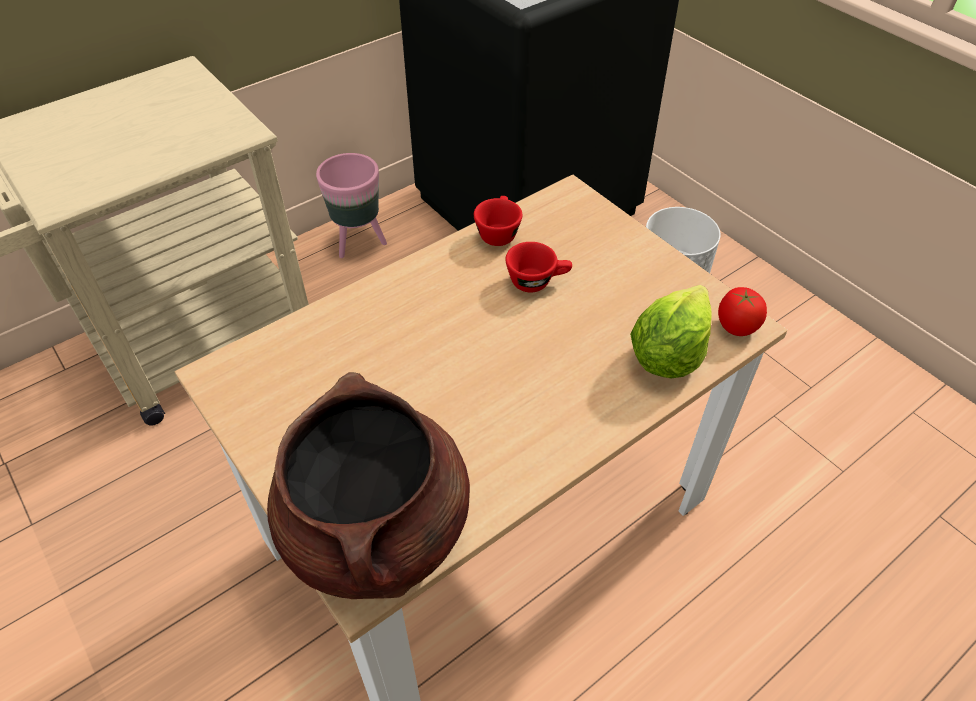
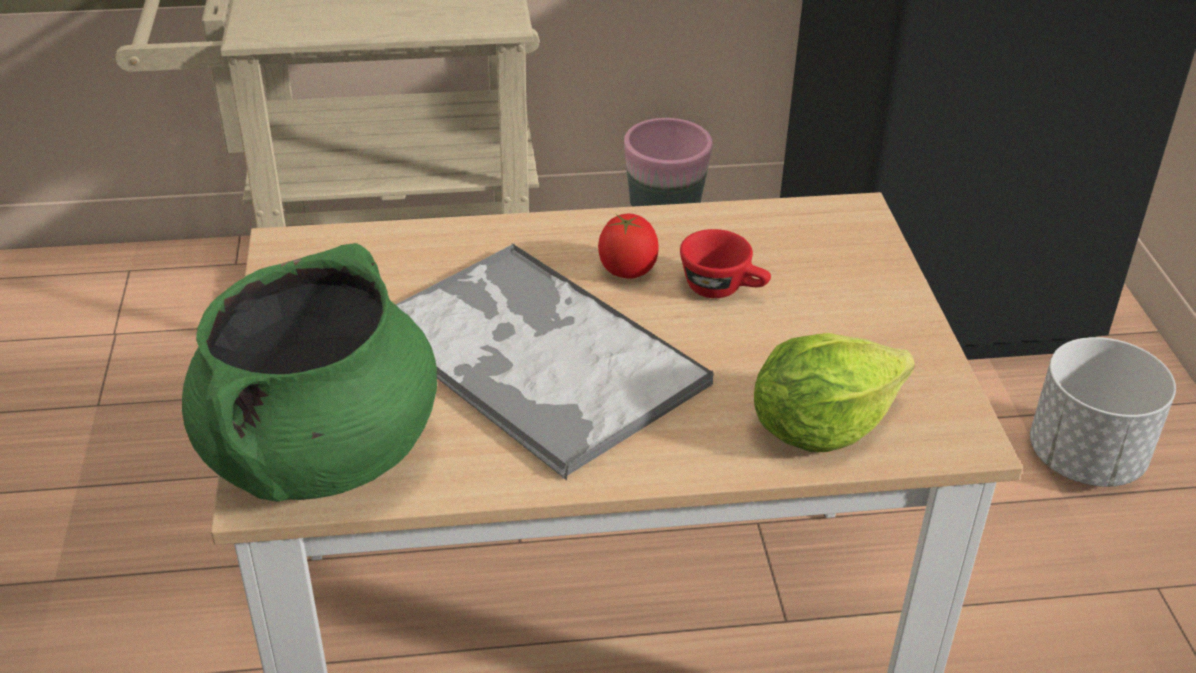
camera: 30 degrees right, 10 degrees down
brown cooking pot [267,372,470,599] -> green cooking pot [182,243,437,502]
red cup [474,196,522,246] -> none
tomato [718,287,767,336] -> tomato moved to [598,213,658,279]
none -> tray [396,243,714,480]

